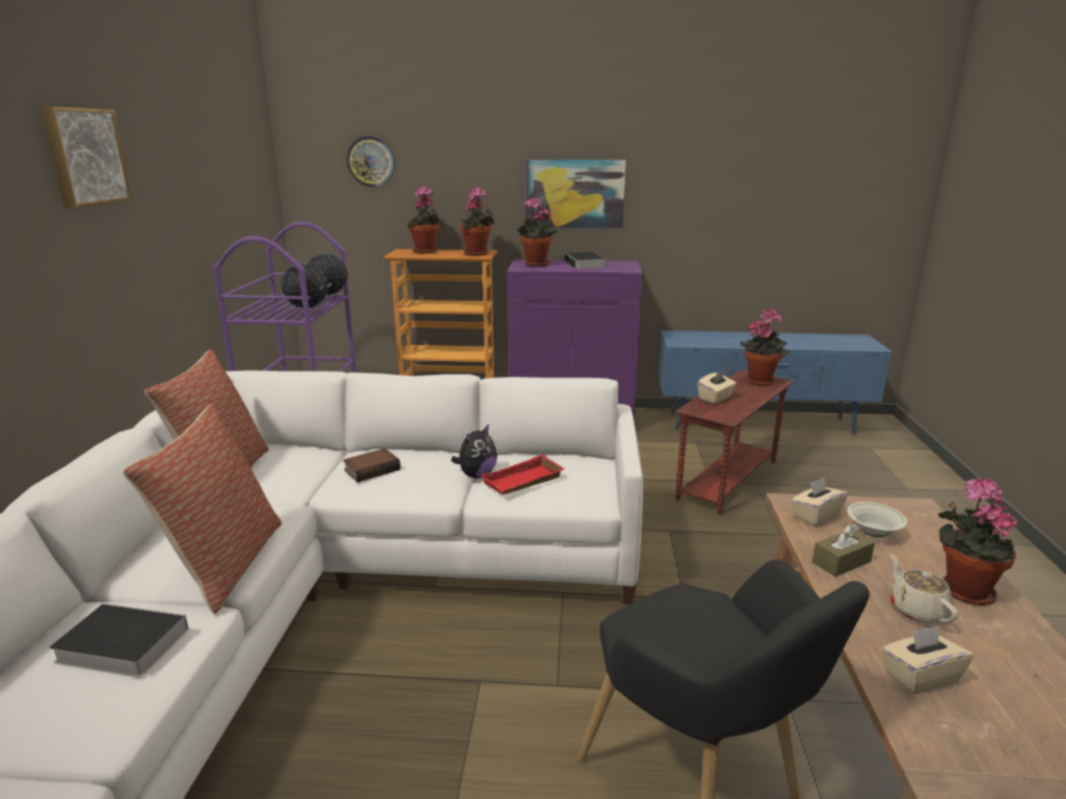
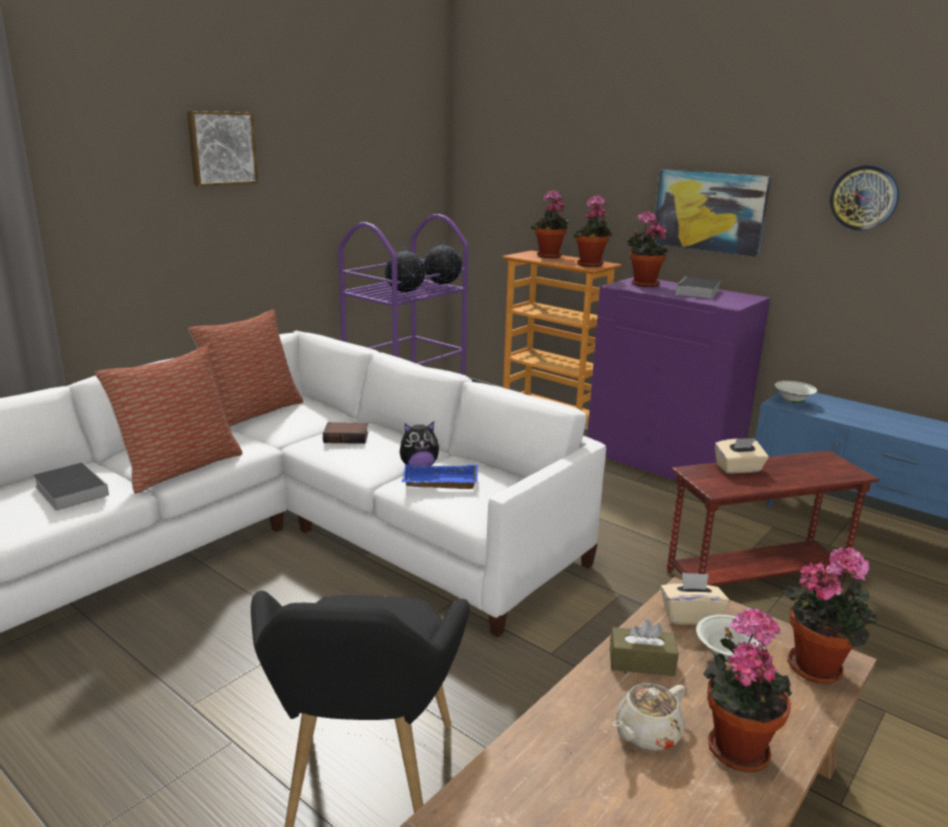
camera: 35 degrees right, 0 degrees up
wall clock [346,136,395,187] -> wall clock moved to [829,165,899,231]
red tray [481,454,564,495] -> blue tray [401,464,478,489]
potted plant [740,308,789,386] -> potted plant moved to [784,547,877,684]
beige tissue box [882,626,973,694] -> none
beige teapot [889,555,959,623] -> beige teapot turned 150 degrees counterclockwise [613,683,685,751]
none -> white bowl [775,381,817,403]

